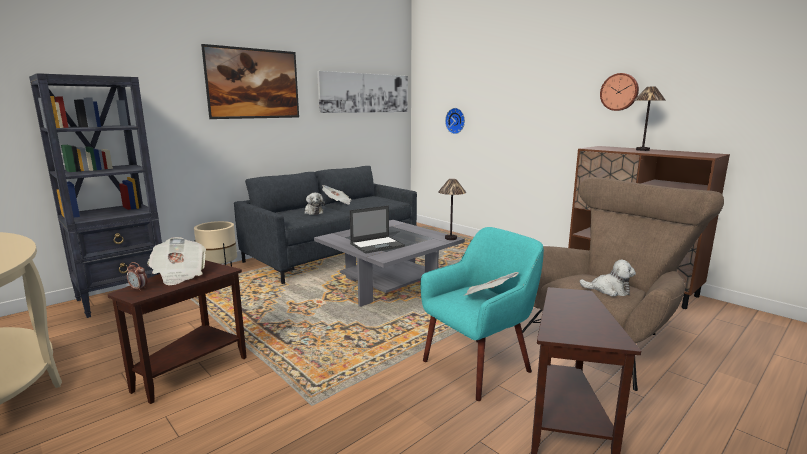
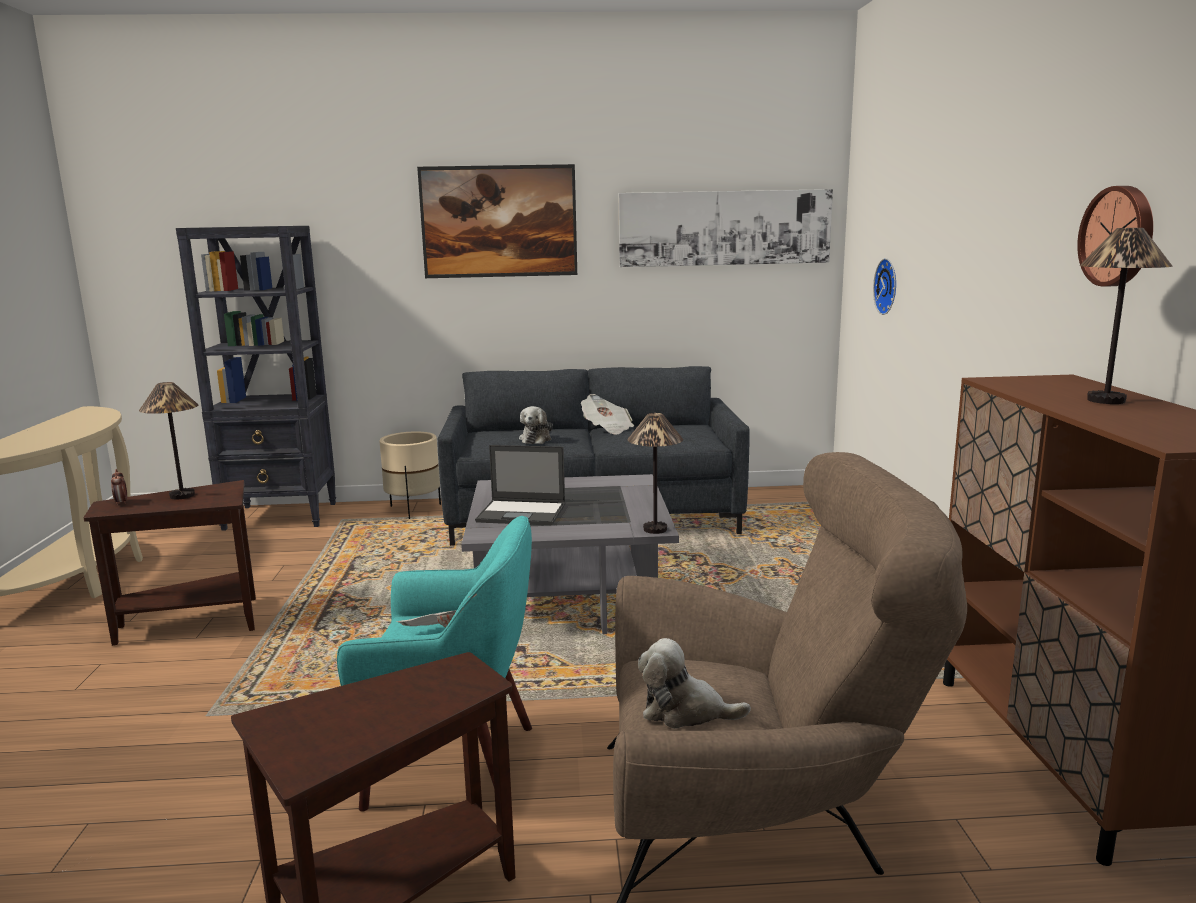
camera: 40 degrees right, 0 degrees up
newspaper [147,237,206,286] -> table lamp [139,382,198,499]
plush toy [579,260,636,297] -> plush toy turned 135 degrees clockwise [638,638,751,729]

